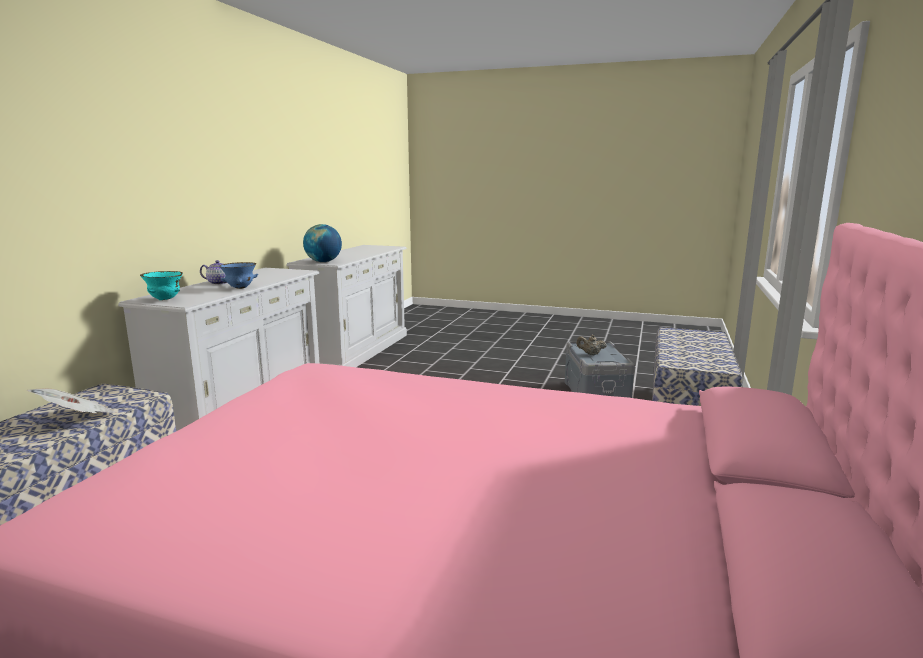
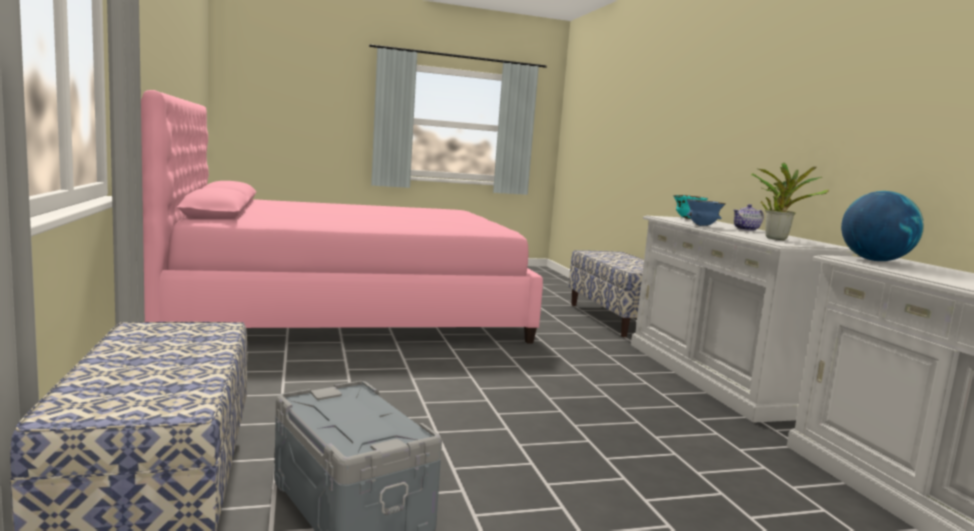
camera: 145 degrees right, 5 degrees down
newspaper [27,389,116,413] -> none
beige teapot [576,335,607,355] -> none
none -> potted plant [751,163,830,240]

